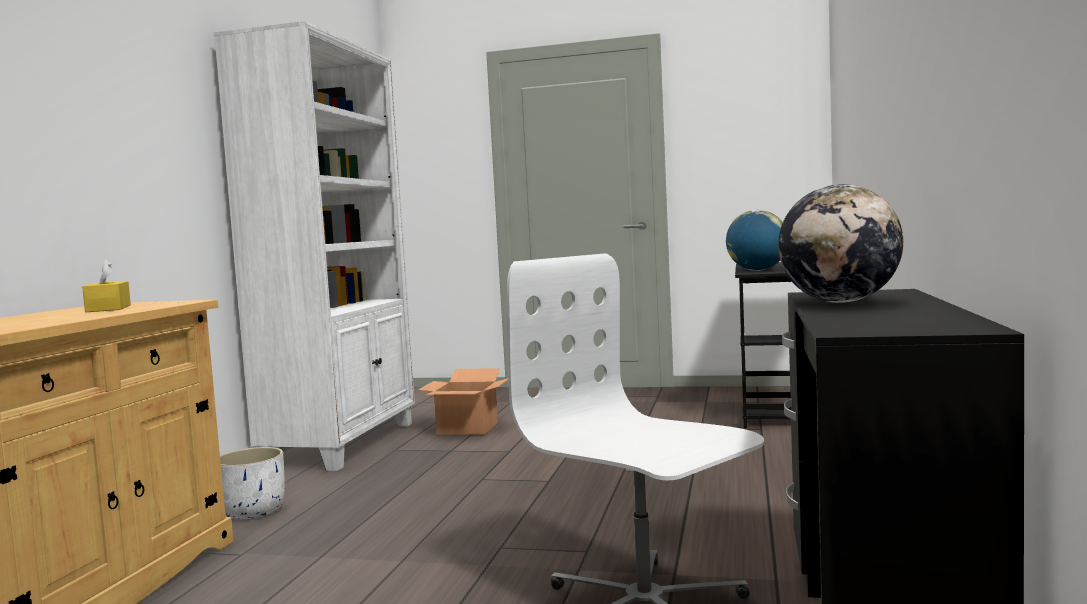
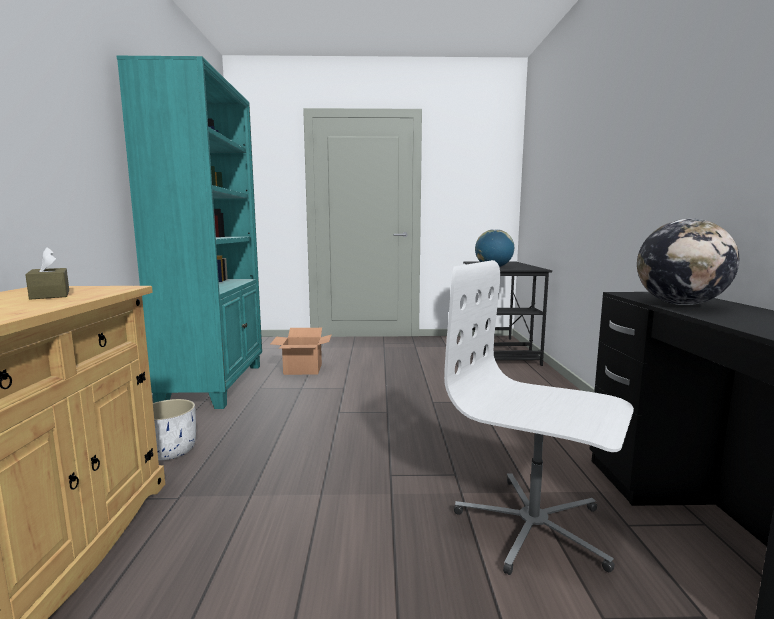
camera: 15 degrees left, 5 degrees up
yellow tissue box [82,258,131,312] -> brown tissue box [25,247,69,300]
white bookcase [214,21,415,471] -> turquoise bookcase [117,56,262,409]

